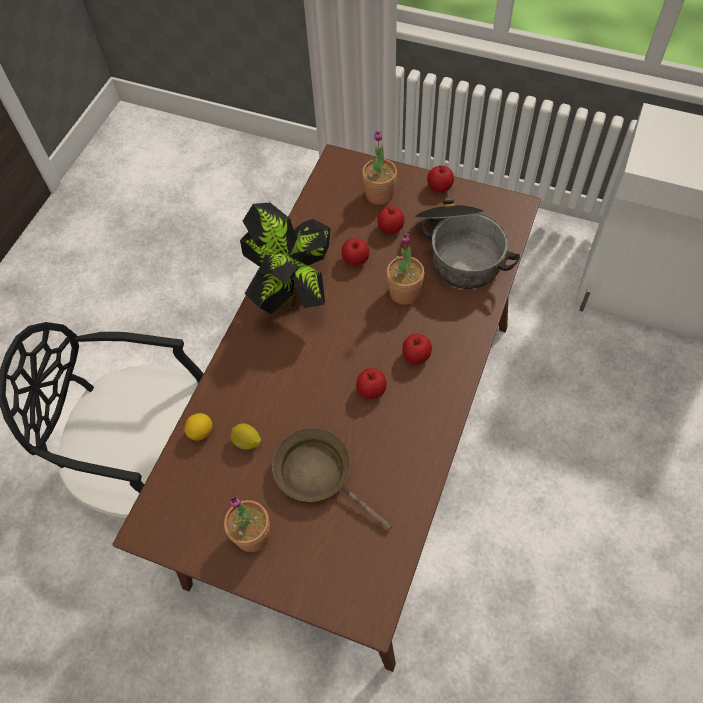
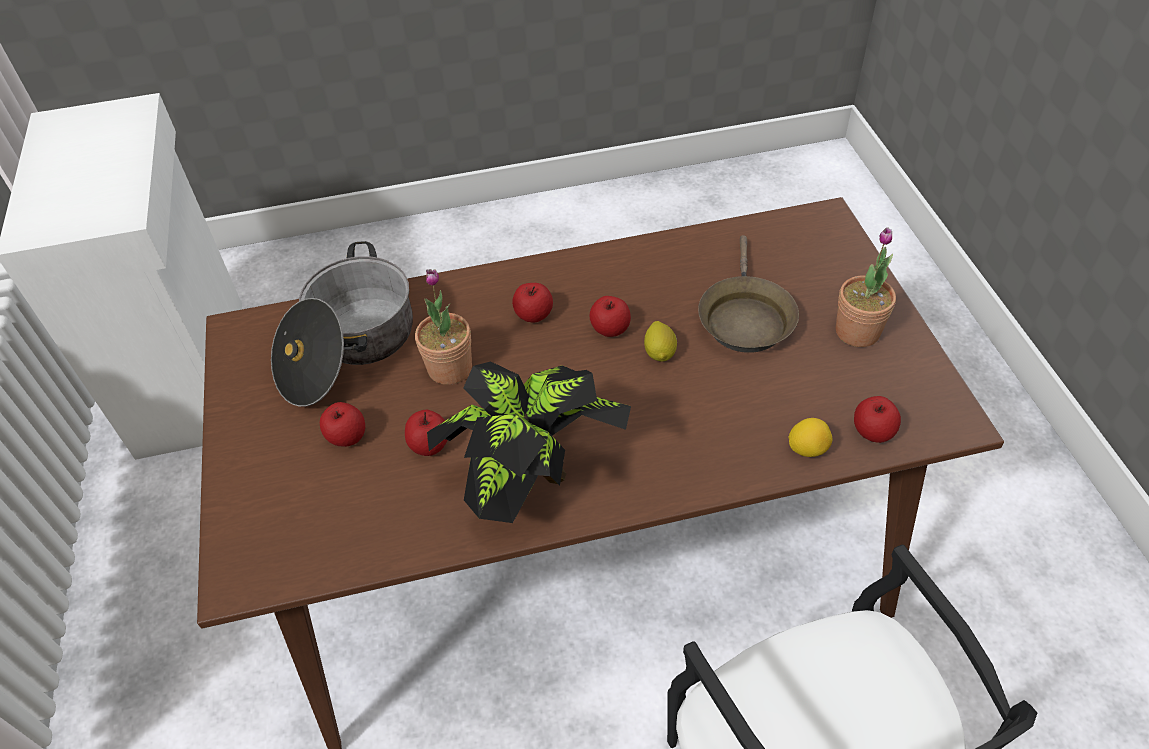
camera: 125 degrees left, 10 degrees down
lemon [231,423,261,450] -> lemon moved to [644,321,677,362]
potted plant [362,131,397,205] -> none
apple [427,165,454,193] -> apple moved to [854,396,901,443]

